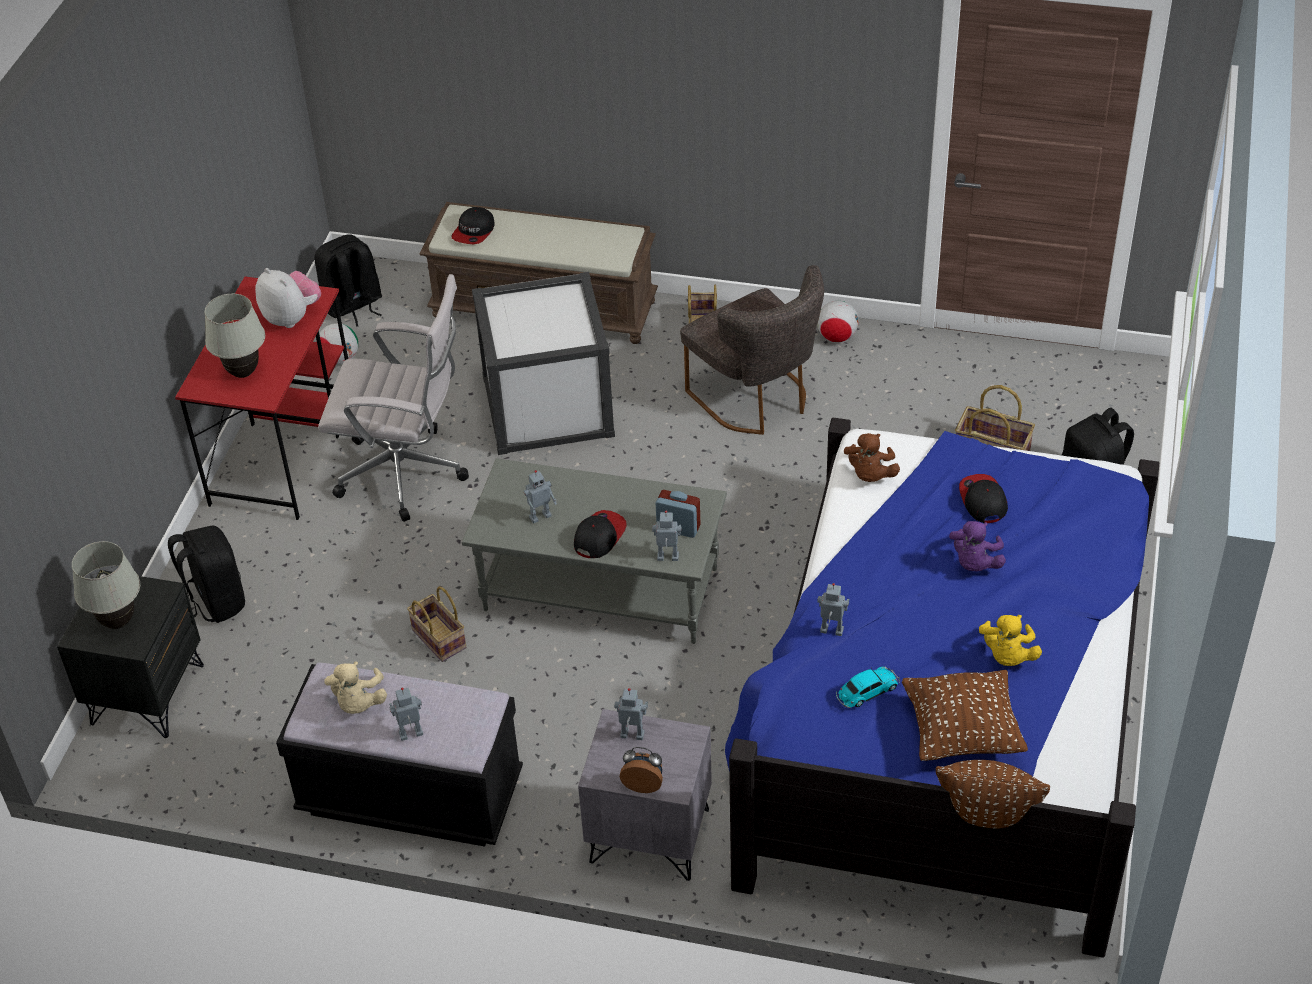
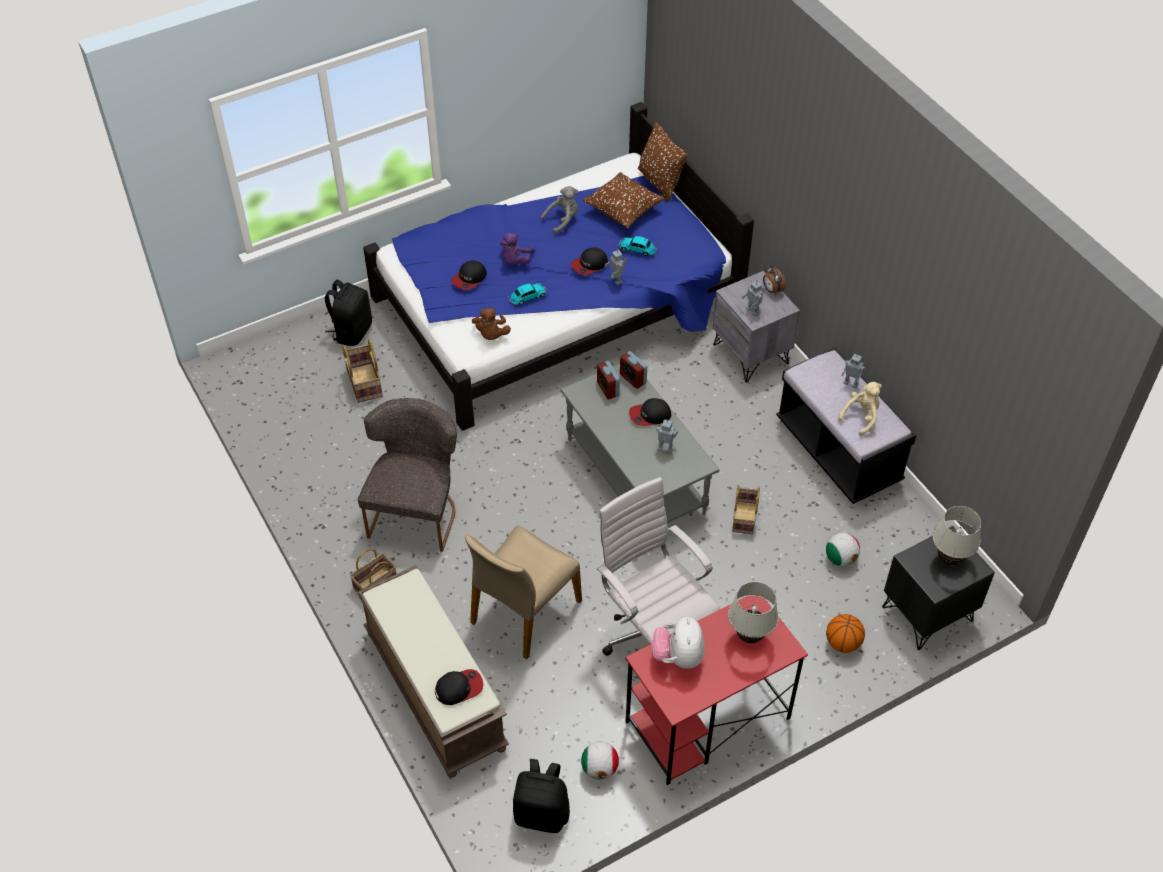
camera: 135 degrees left, 5 degrees up
black backpack [168,526,245,623] -> basketball [826,614,865,653]
white storage box [472,272,615,455] -> beige chair [465,525,582,659]
toy robot [652,510,681,561] -> alarm clock [620,351,647,389]
football [817,301,859,342] -> football moved to [826,533,860,567]
brown plush toy [844,433,900,482] -> brown plush toy turned 120 degrees clockwise [472,307,511,340]
purple plush toy [949,521,1006,572] -> purple plush toy turned 135 degrees clockwise [500,233,535,265]
yellow plush toy [979,615,1042,666] -> grey plush toy [541,186,578,234]
none -> toy car [508,283,547,305]
none -> cap [571,247,608,275]

